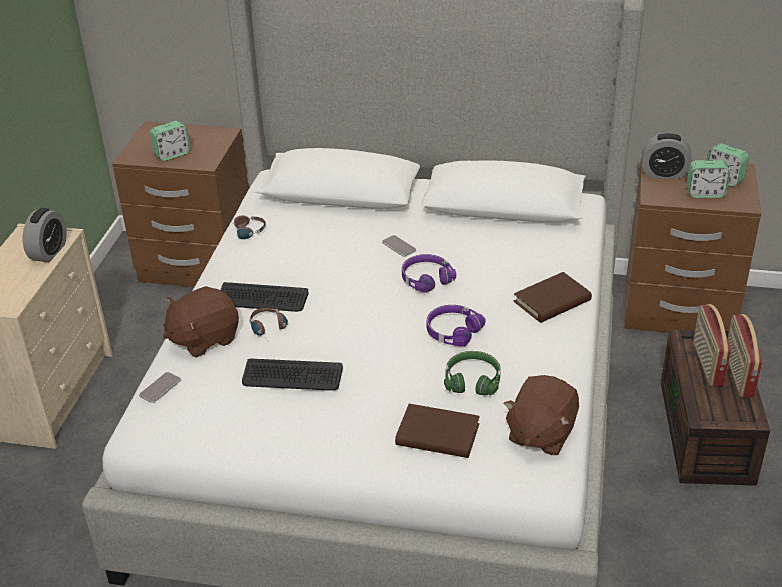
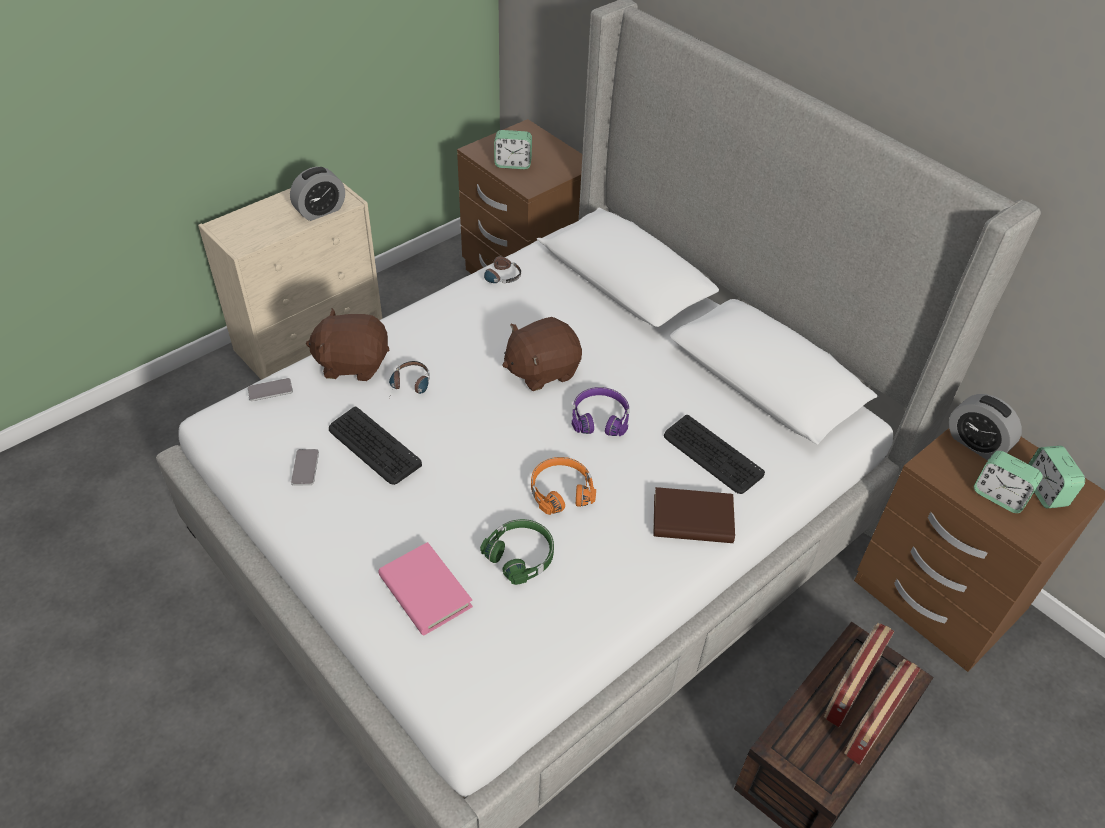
camera: 35 degrees right, 10 degrees up
keyboard [221,282,309,312] -> keyboard moved to [664,415,765,494]
phone [382,235,416,257] -> phone moved to [291,449,319,486]
brown book [395,404,480,458] -> pink book [378,542,473,636]
purple headphones [427,305,486,346] -> orange headphones [531,457,596,515]
brown plush toy [503,375,579,455] -> brown plush toy moved to [502,317,582,391]

